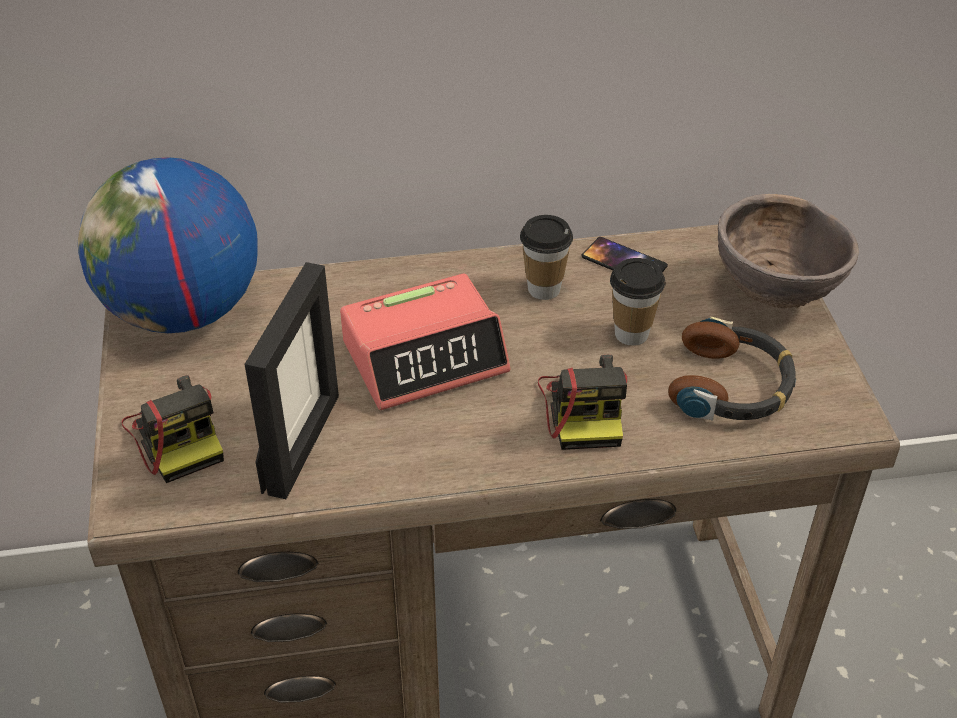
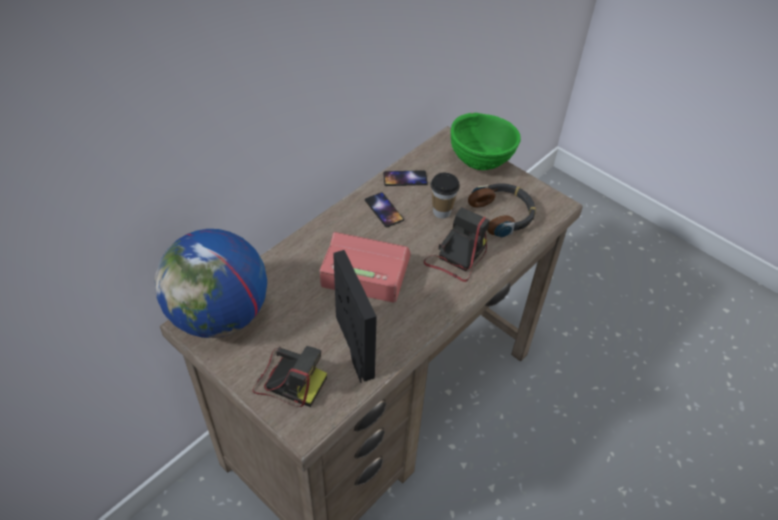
camera: 40 degrees left, 5 degrees up
alarm clock [340,274,510,410] -> alarm clock turned 105 degrees counterclockwise [320,232,411,303]
cup [520,215,573,300] -> phone [365,192,404,228]
camera [538,355,627,450] -> camera turned 105 degrees counterclockwise [424,207,490,282]
brown bowl [718,194,859,308] -> green bowl [451,113,521,170]

